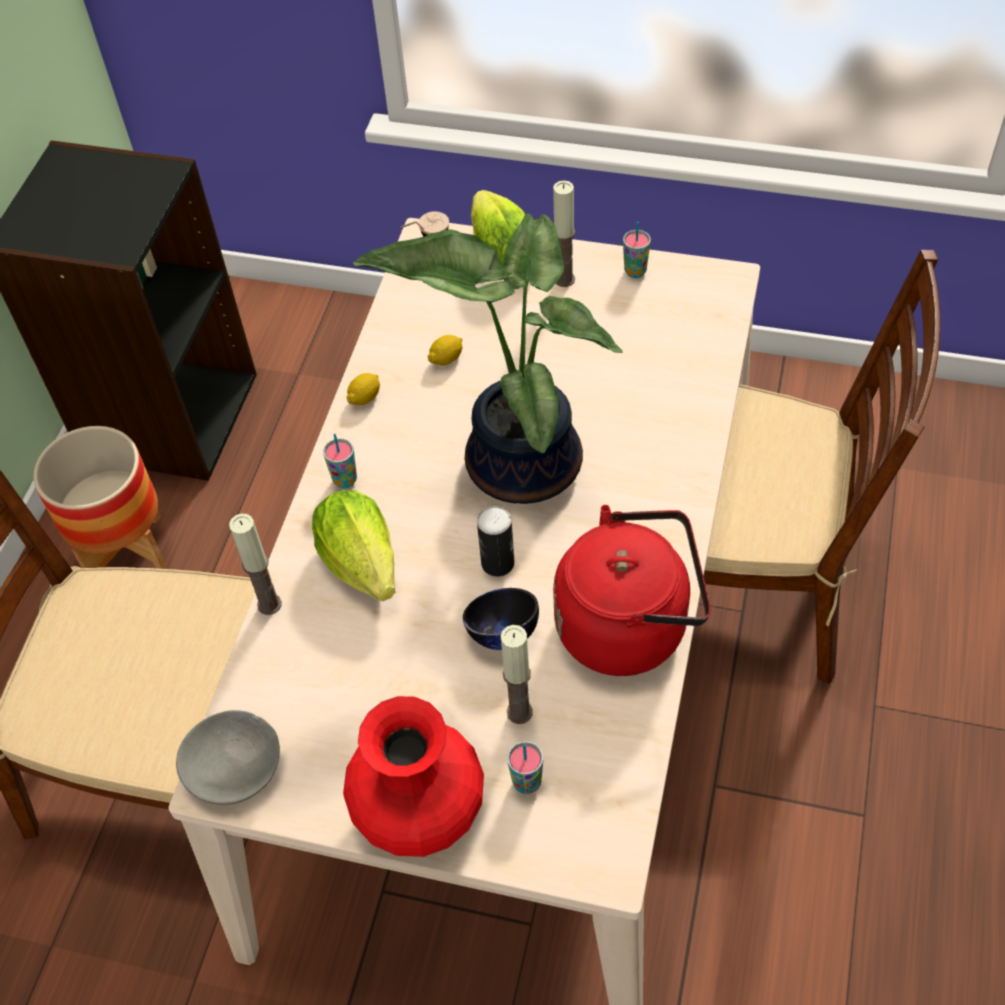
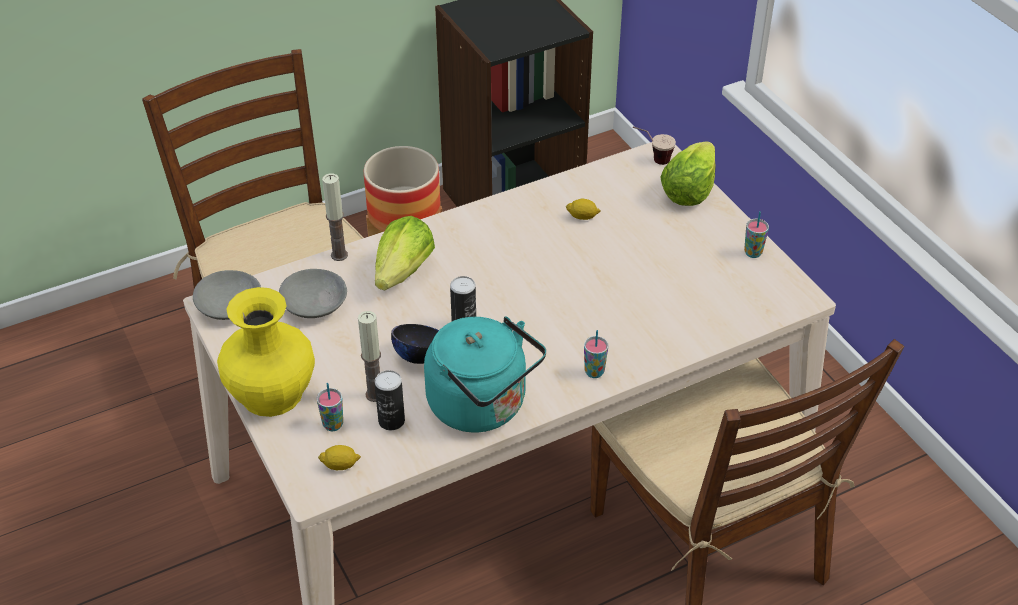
camera: 45 degrees right, 10 degrees down
cup [323,434,357,488] -> cup moved to [584,330,609,378]
red vase [343,696,484,857] -> yellow vase [217,287,315,417]
lemon [347,373,380,405] -> lemon moved to [318,445,361,470]
potted plant [353,213,623,504] -> none
candle [553,180,575,287] -> none
red kettle [553,505,711,676] -> turquoise kettle [424,316,546,432]
none -> grey bowl [279,269,347,318]
none -> can [374,370,405,430]

